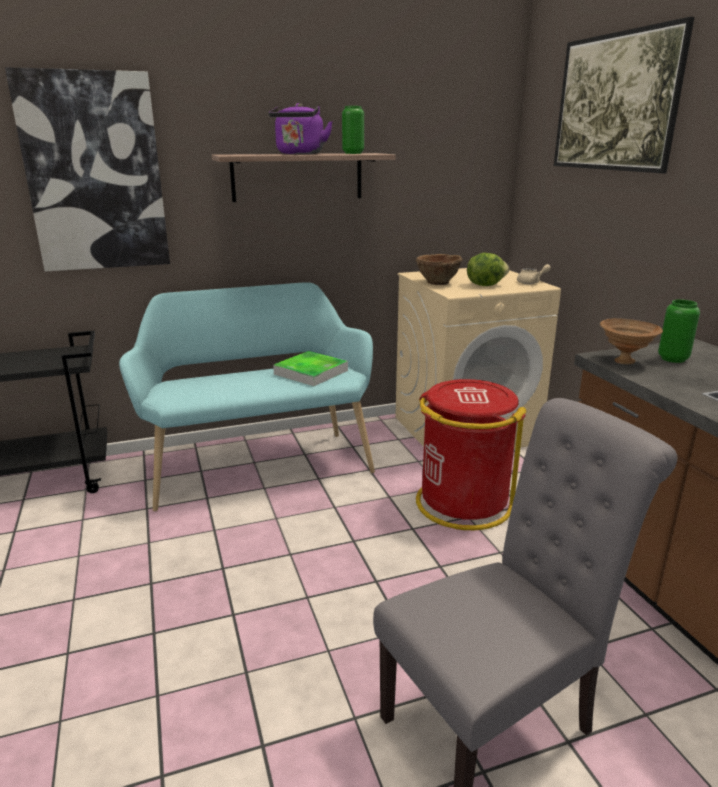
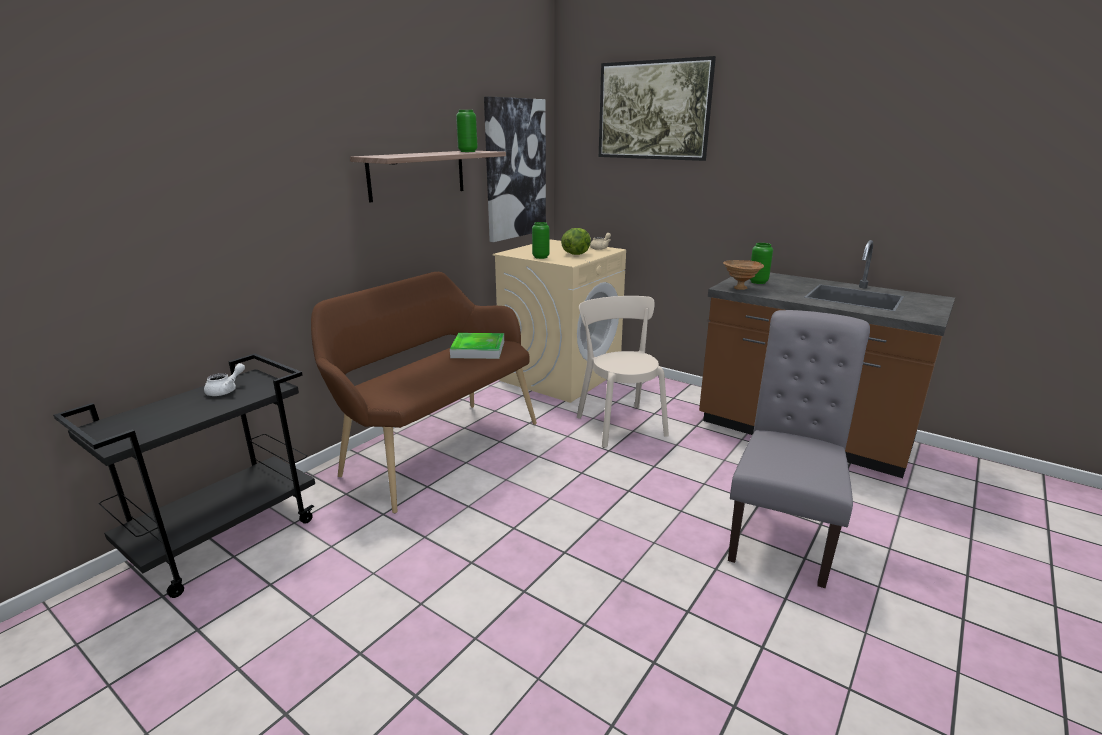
camera: 35 degrees left, 0 degrees up
picture [5,67,170,272] -> picture moved to [484,96,546,242]
turquoise bench [119,282,375,512] -> brown bench [311,272,537,513]
purple kettle [268,103,333,154] -> none
brown bowl [416,254,463,285] -> green vase [532,222,550,259]
red trash can [416,379,526,530] -> beige chair [577,296,669,448]
none -> white teapot [204,363,245,396]

